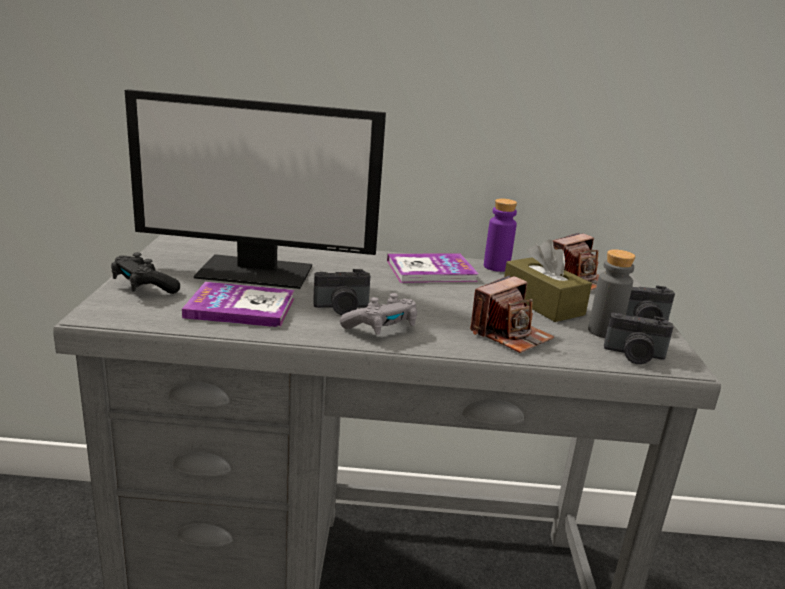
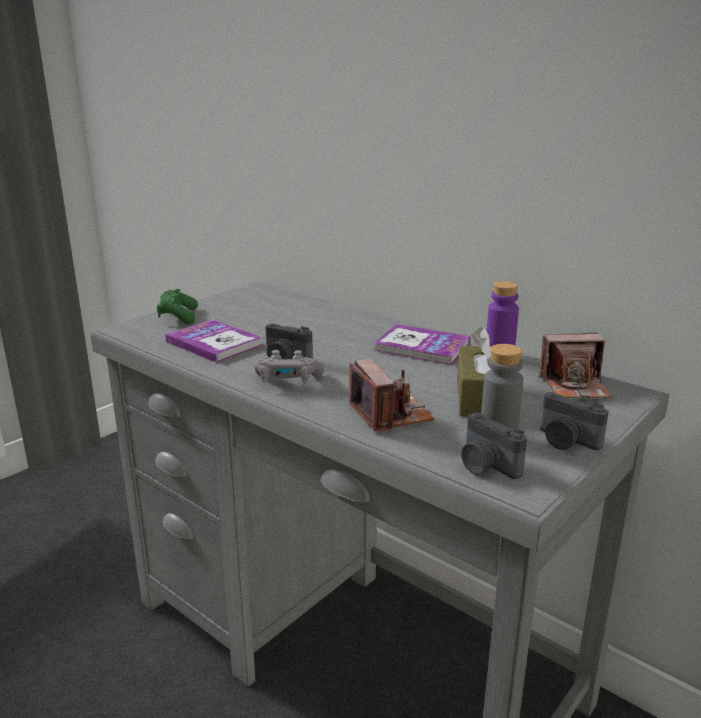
camera: 40 degrees right, 0 degrees up
black game controller [111,252,180,294] -> green game controller [157,289,198,325]
monitor [125,89,386,289] -> none
camera [470,275,554,353] -> camera turned 105 degrees counterclockwise [349,359,434,432]

